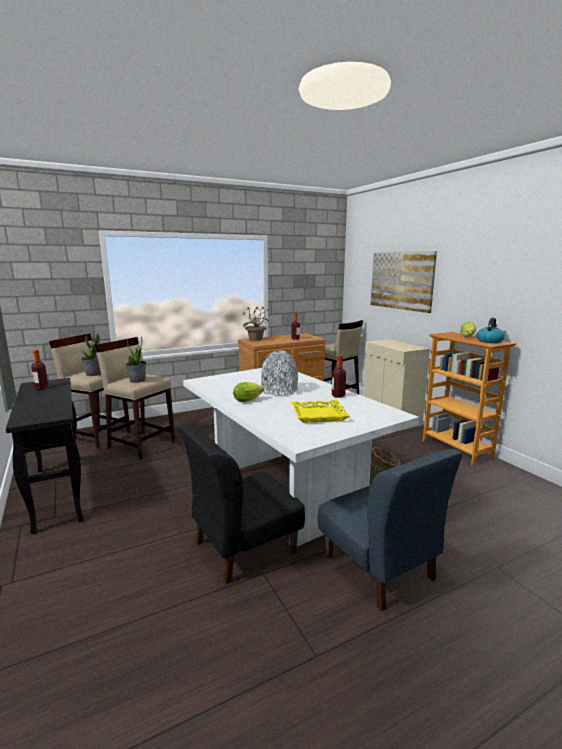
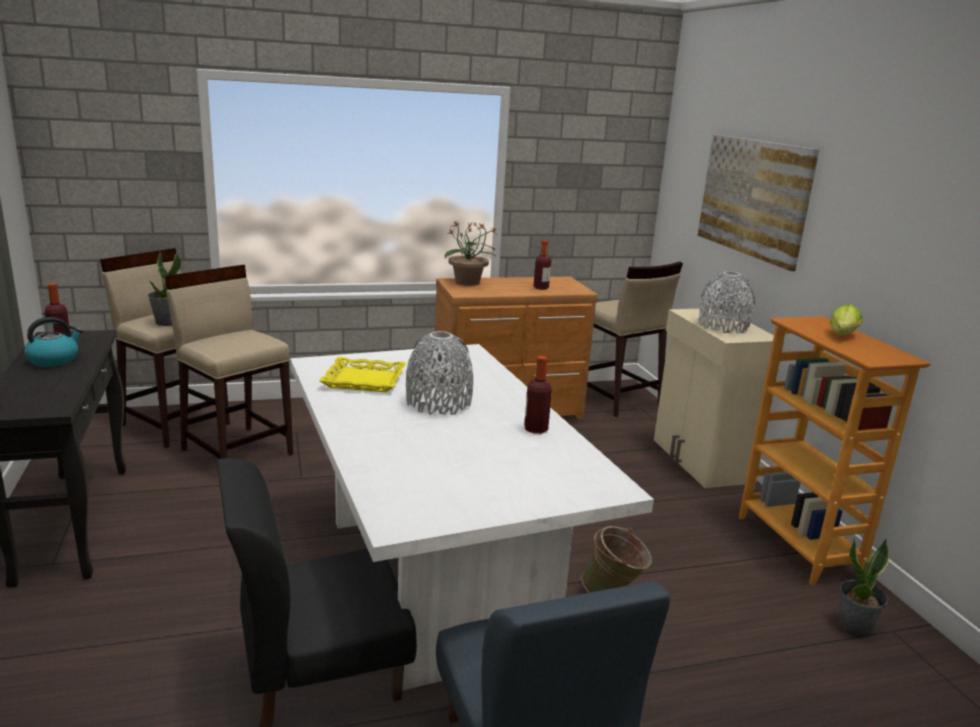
camera: 10 degrees right, 5 degrees up
potted plant [125,336,146,383] -> potted plant moved to [838,538,889,636]
lettuce [233,382,263,402] -> none
yellow tray [291,400,350,423] -> yellow tray moved to [319,357,406,392]
kettle [477,318,505,343] -> kettle moved to [24,317,83,367]
none -> grey vase [699,271,755,334]

